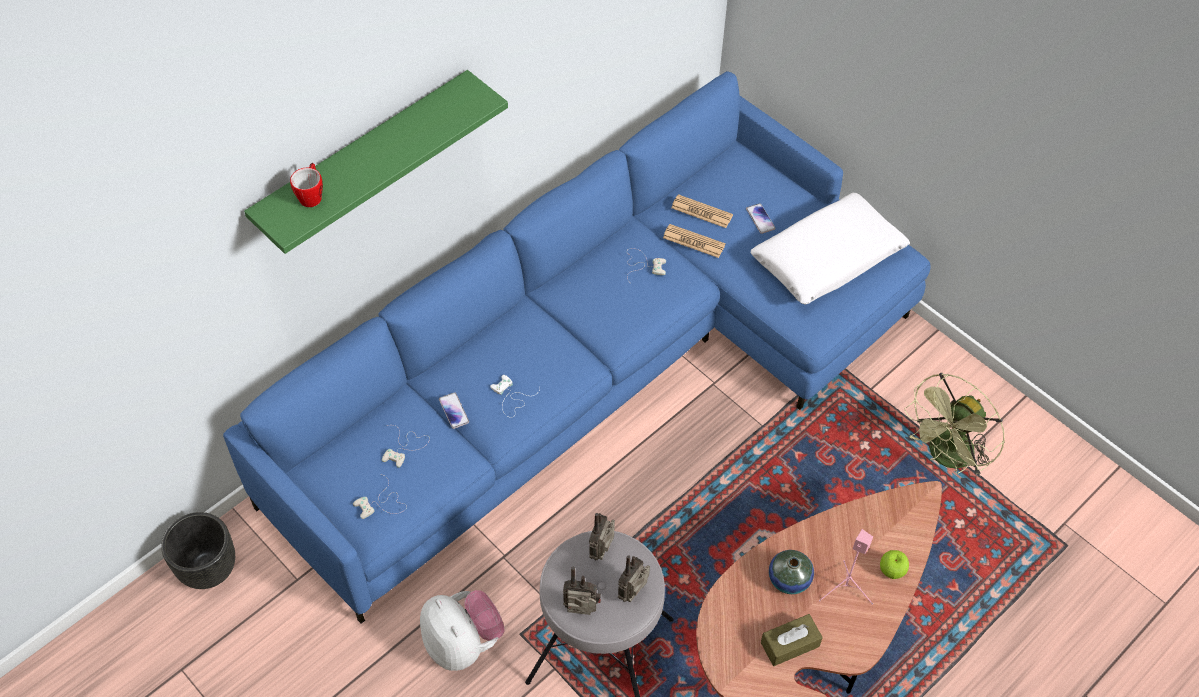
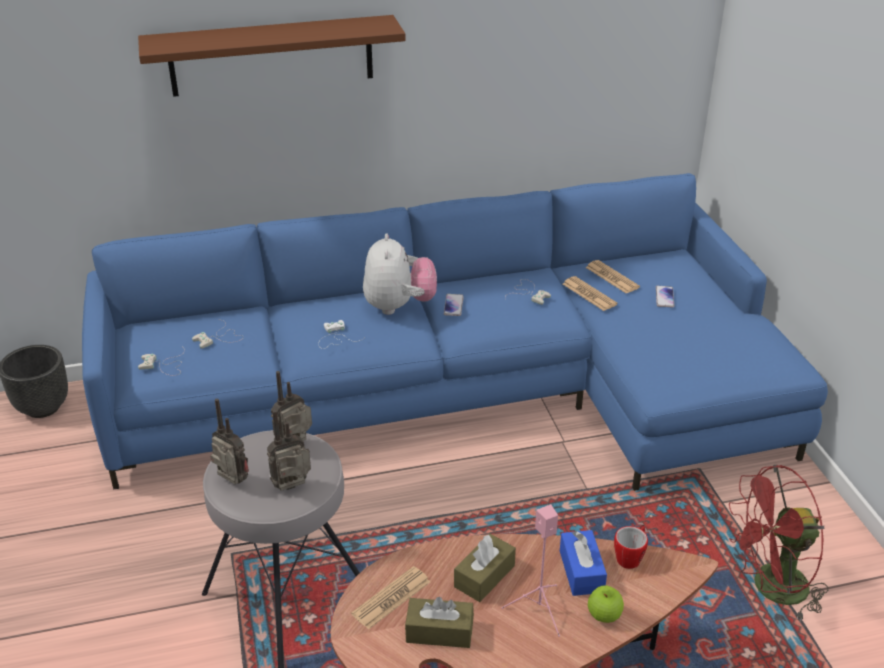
camera: 30 degrees right, 20 degrees down
green shelf [244,70,508,254] -> brown shelf [138,15,406,97]
mug [290,163,323,207] -> mug moved to [614,525,648,569]
plush toy [420,590,504,671] -> plush toy moved to [363,234,437,315]
phone [439,392,469,429] -> phone moved to [444,294,463,316]
white pillow [751,193,910,305] -> none
vase [769,550,814,594] -> brown tissue box [454,534,516,602]
green fan [904,373,1005,476] -> red fan [729,465,829,621]
none -> newspaper [351,566,430,630]
none -> blue tissue box [560,530,607,596]

